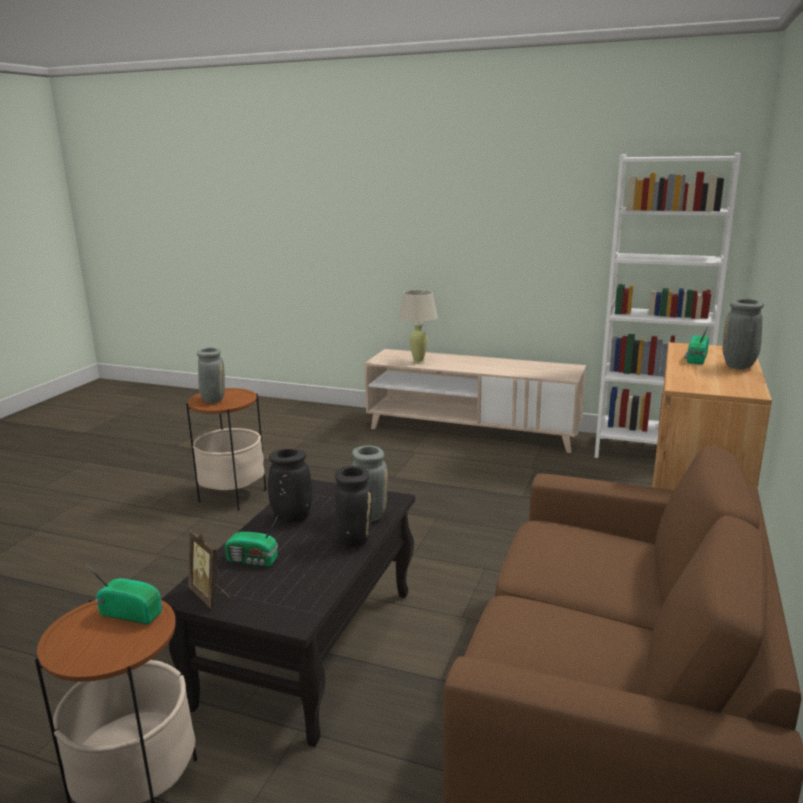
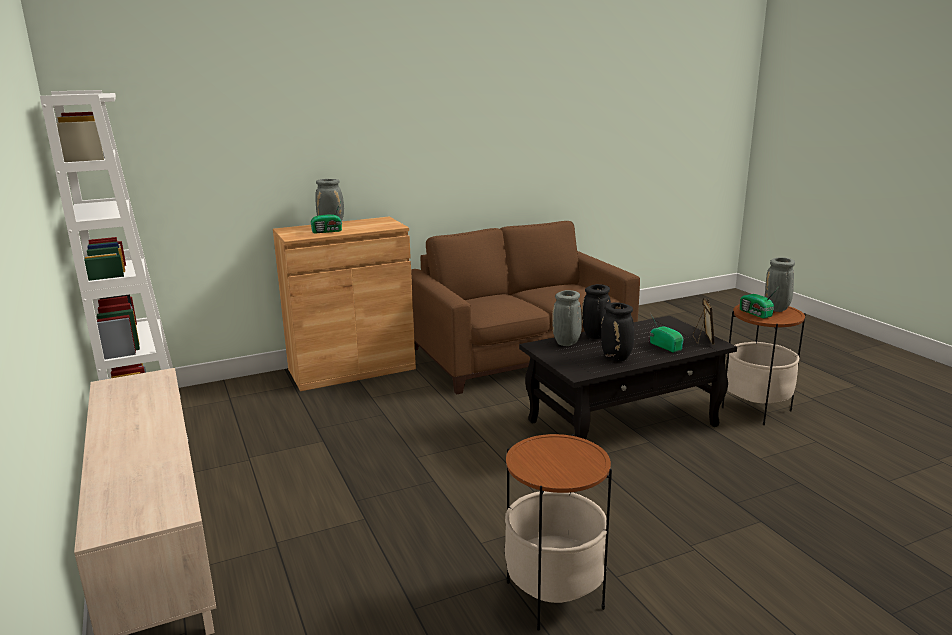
camera: 135 degrees left, 0 degrees up
grey vase [197,348,225,404] -> grey vase moved to [765,257,795,312]
beige table lamp [398,290,438,364] -> none

